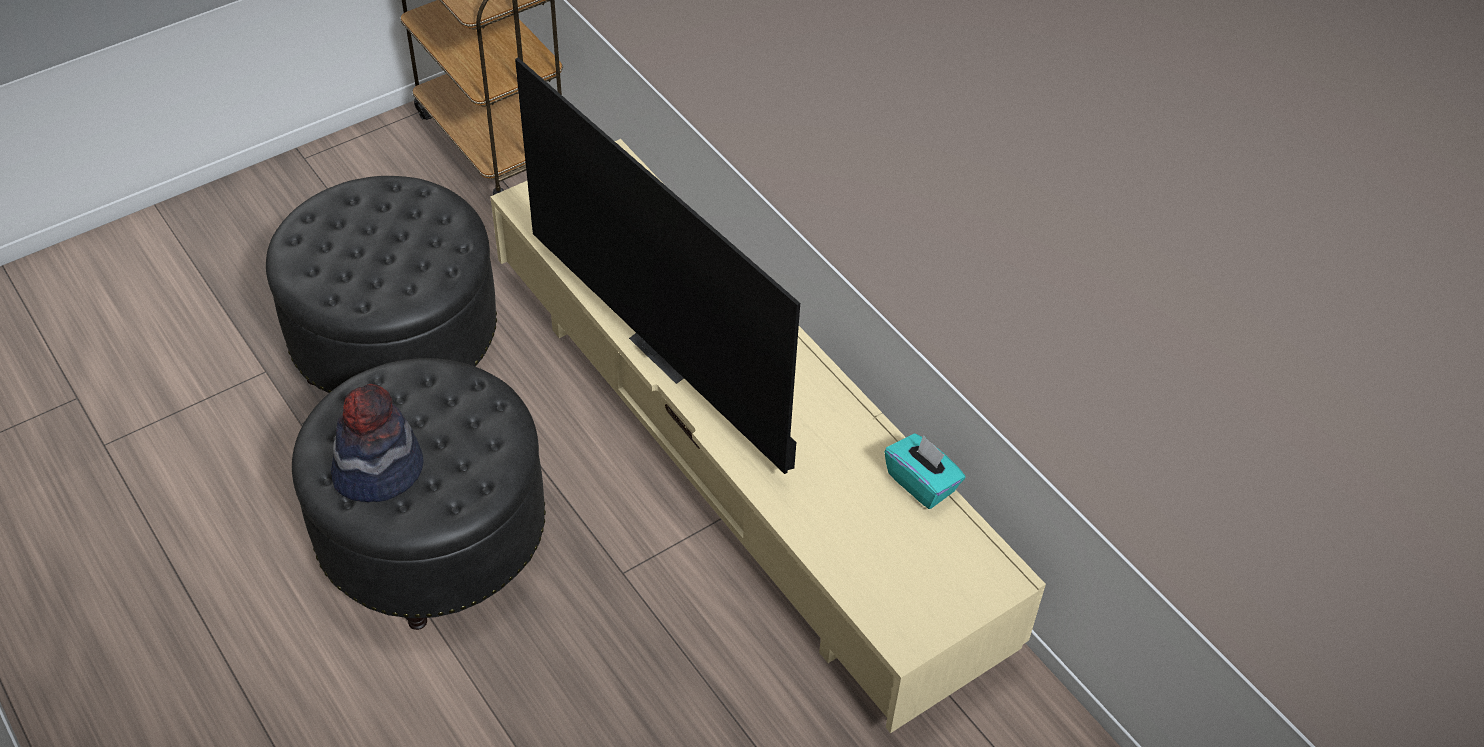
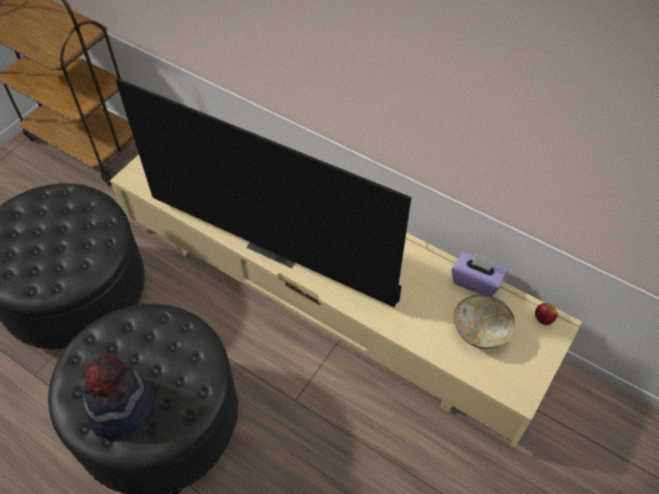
camera: 20 degrees left, 5 degrees up
turquoise tissue box [884,433,965,509] -> purple tissue box [451,252,507,296]
none -> bowl [454,295,515,349]
none -> apple [535,303,558,325]

